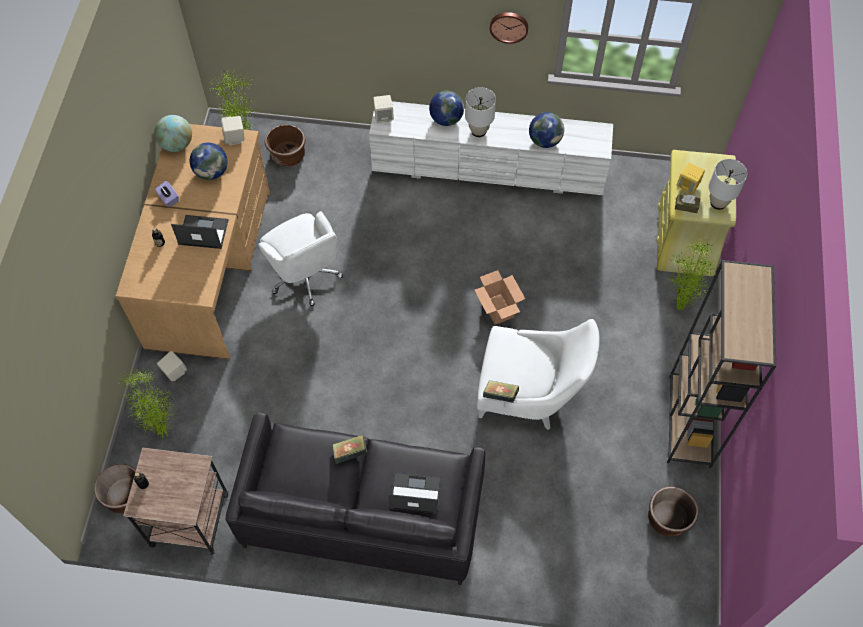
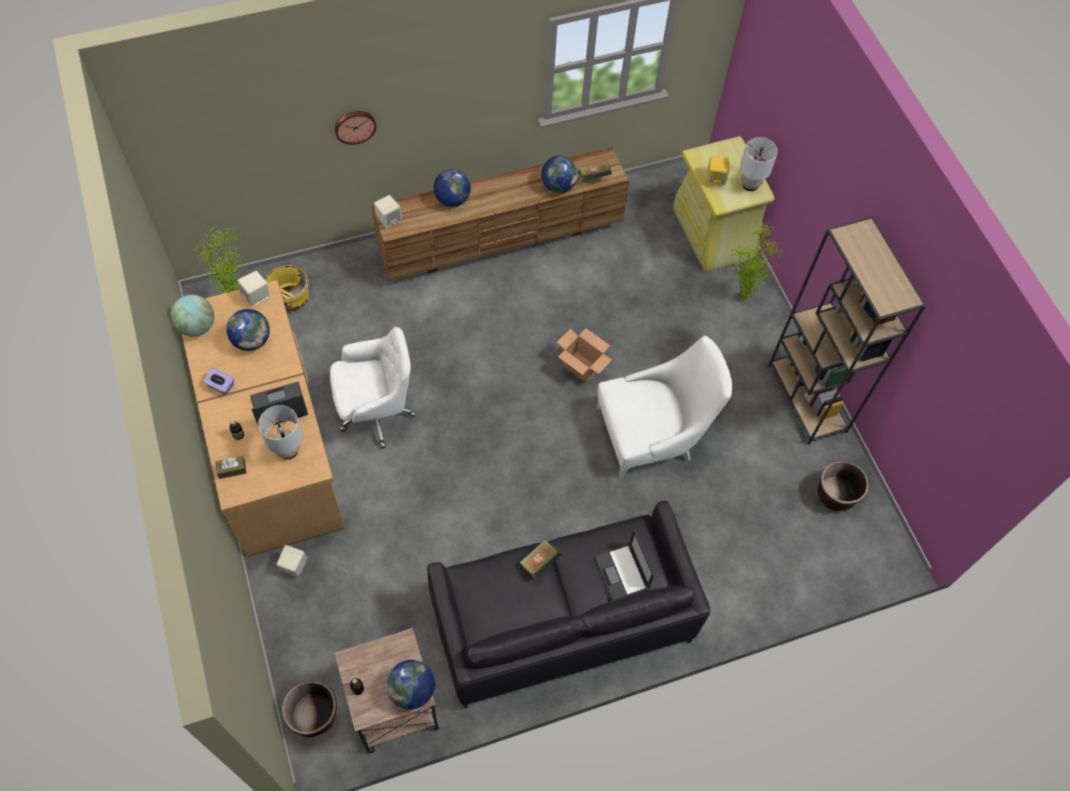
camera: 30 degrees left, 0 degrees up
potted plant [117,368,173,438] -> none
white office chair [258,211,343,306] -> white office chair turned 45 degrees counterclockwise [330,327,416,448]
brown planter [265,125,306,167] -> yellow planter [264,265,309,311]
white cabinet [369,101,613,195] -> brown cabinet [371,147,629,281]
laptop [388,472,441,514] -> laptop turned 90 degrees counterclockwise [594,529,654,601]
white table lamp [465,87,496,137] -> white table lamp moved to [258,405,303,459]
book [483,380,519,403] -> book moved to [580,162,612,181]
wall clock [490,12,528,44] -> wall clock moved to [335,111,376,145]
brown tissue box [675,194,700,213] -> brown tissue box moved to [216,456,246,479]
none -> globe [386,660,435,710]

